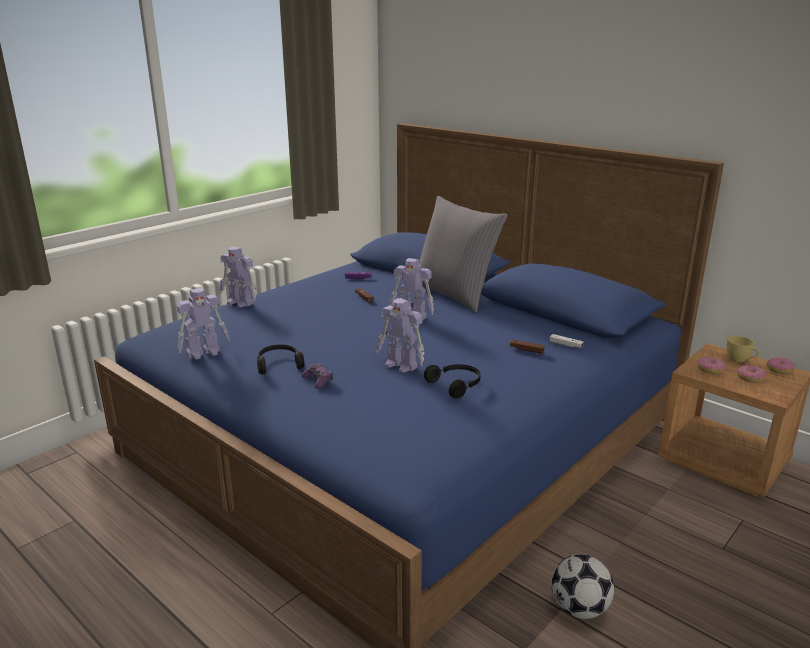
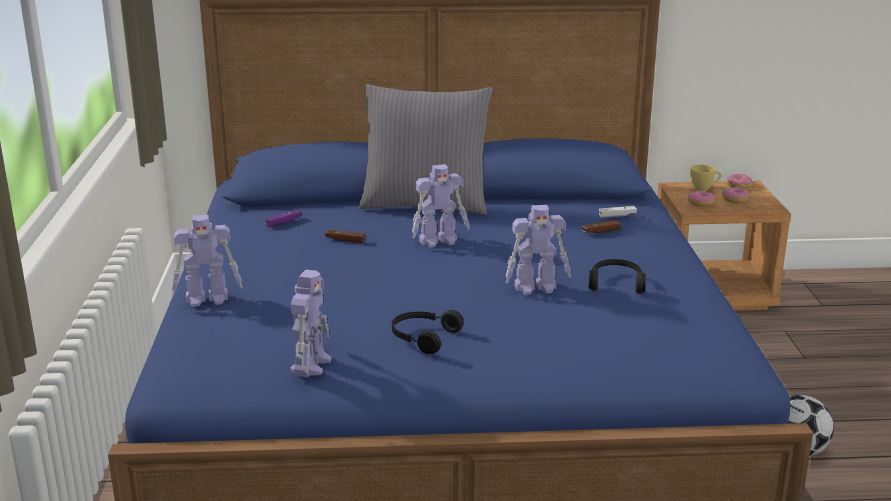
camera: 45 degrees left, 0 degrees up
purple game controller [301,363,333,389] -> none

